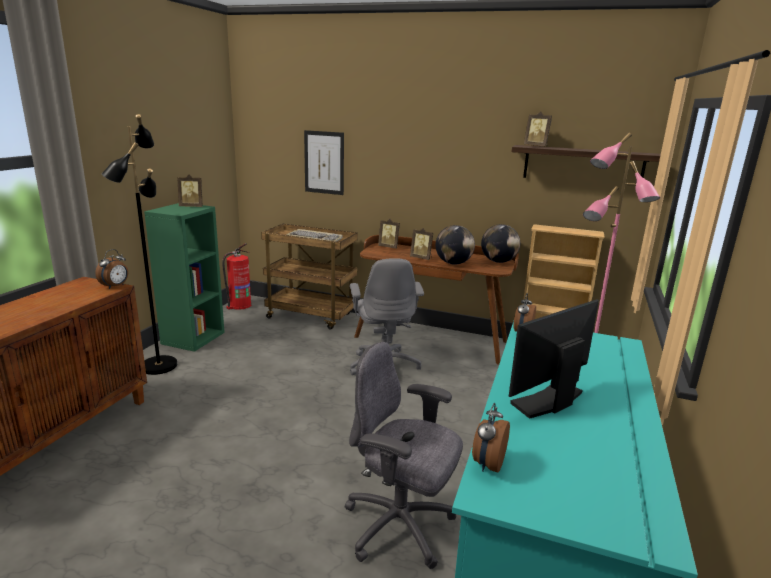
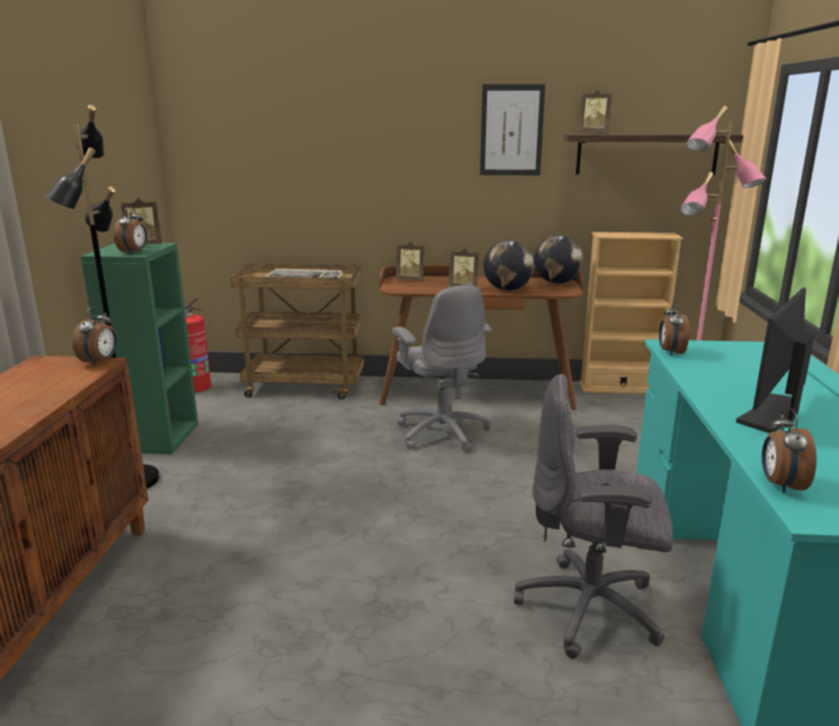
camera: 15 degrees left, 0 degrees up
picture [304,130,344,195] -> picture moved to [480,84,545,175]
none -> alarm clock [113,206,147,254]

